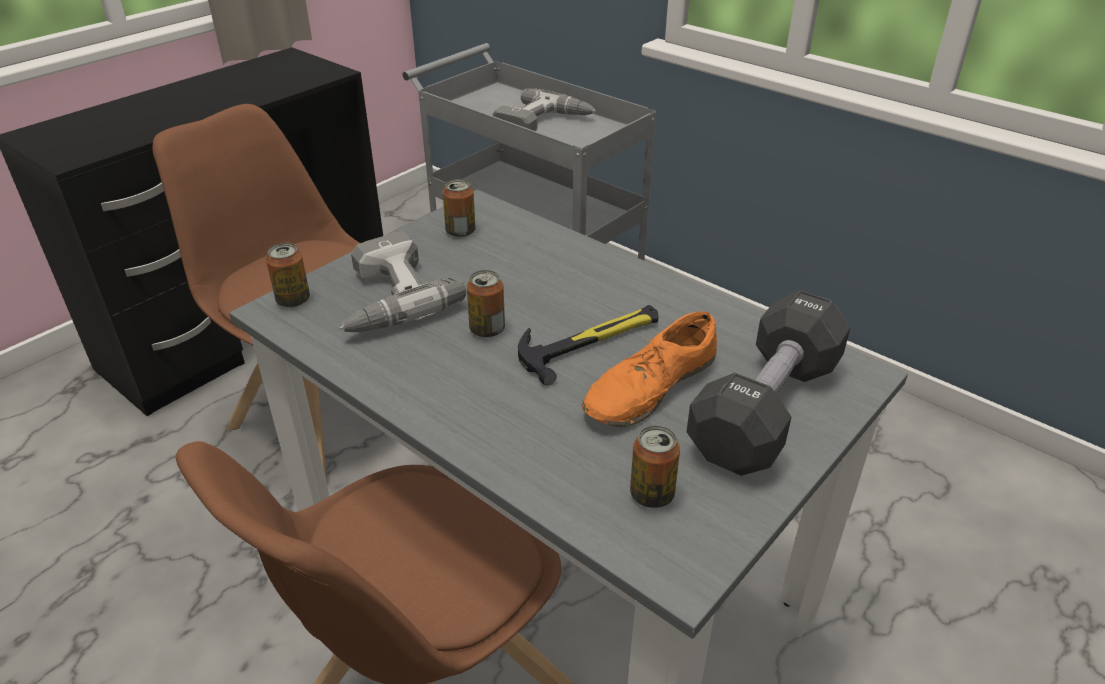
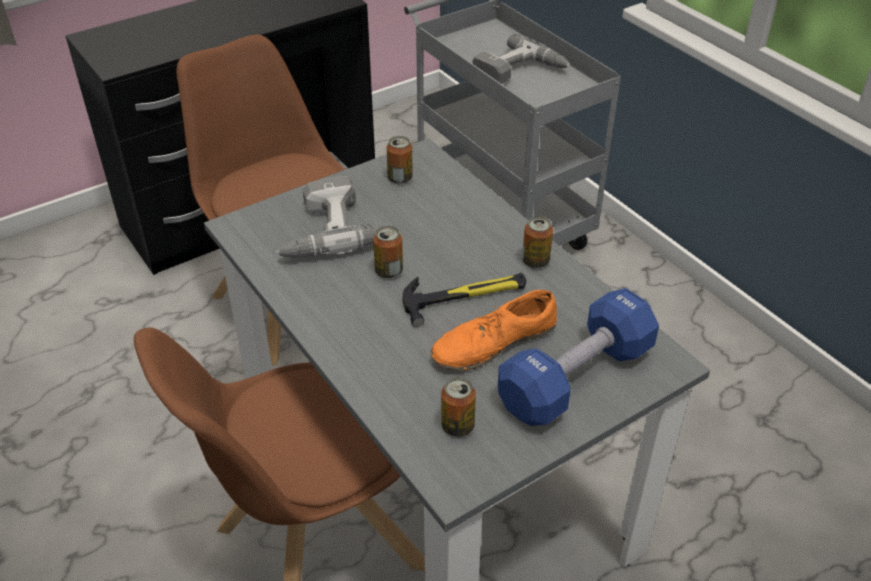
camera: 15 degrees right, 5 degrees up
can [266,243,310,308] -> can moved to [522,216,553,268]
black dumbbell [687,290,850,476] -> blue dumbbell [498,288,659,426]

